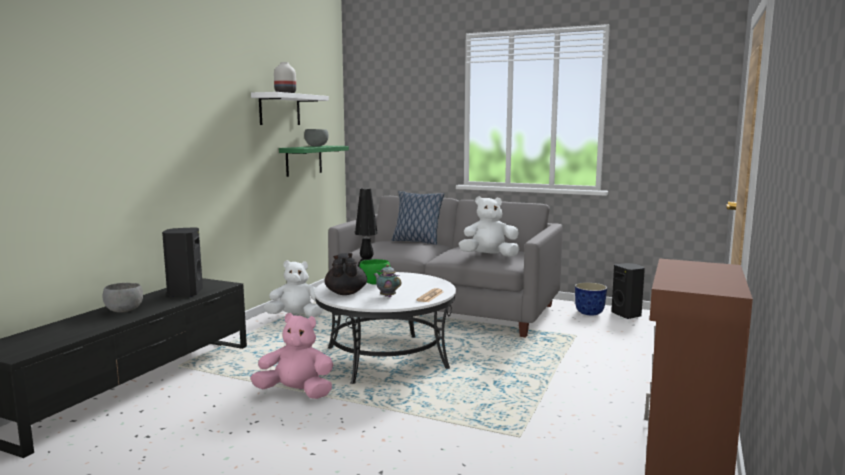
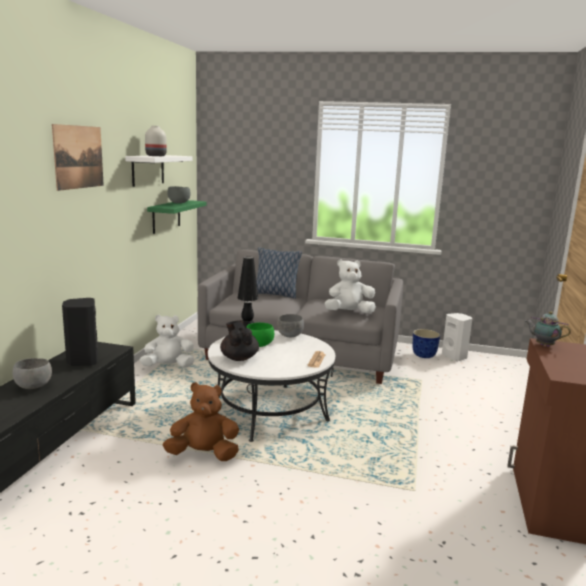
camera: 10 degrees left, 5 degrees up
pink plush toy [250,313,333,399] -> brown plush toy [163,382,239,461]
teapot [374,264,401,297] -> teapot moved to [525,311,571,347]
black speaker [611,263,645,319] -> white speaker [442,313,472,361]
none -> picture [52,124,104,191]
none -> grey bowl [277,314,304,337]

